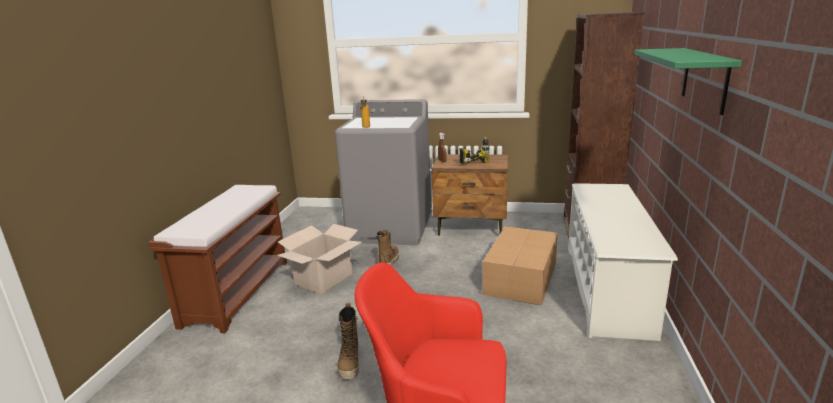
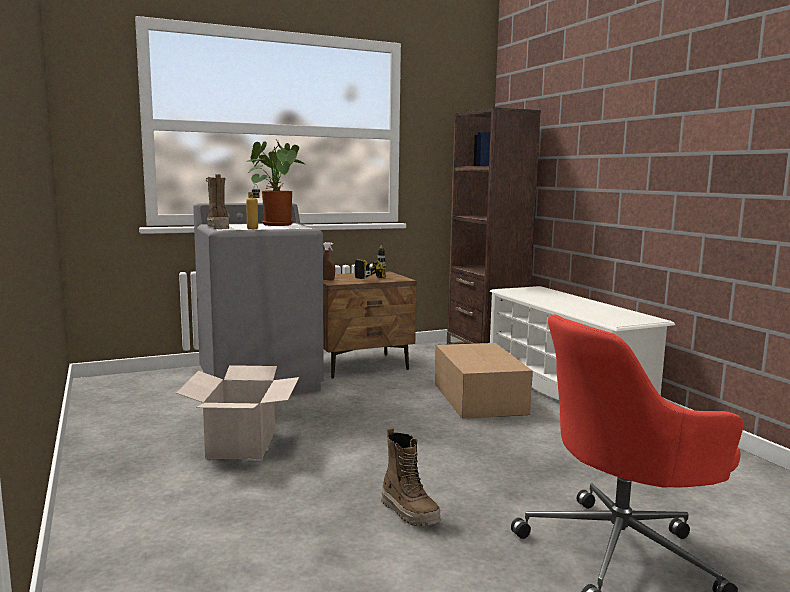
camera: 35 degrees left, 10 degrees down
brown bench [148,185,287,333] -> none
boot [377,230,399,267] -> boot moved to [206,174,229,229]
green shelf [634,48,742,115] -> none
none -> potted plant [246,141,304,226]

